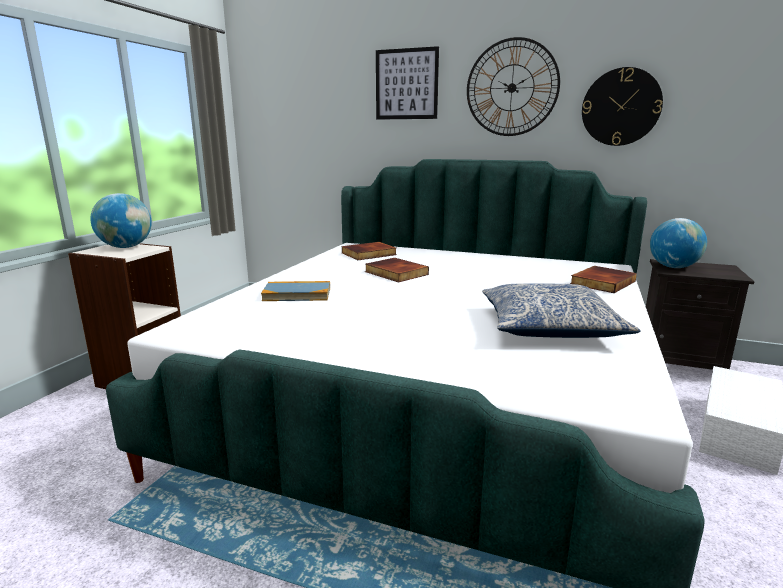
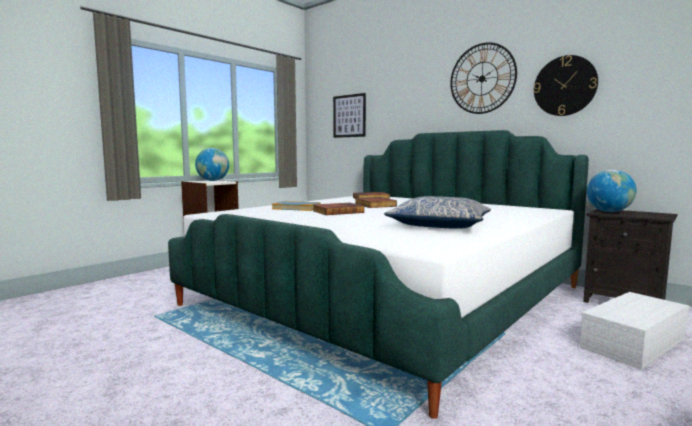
camera: 20 degrees right, 10 degrees down
picture [376,46,439,120] -> picture moved to [333,93,366,138]
book [570,266,637,293] -> book moved to [313,203,364,215]

